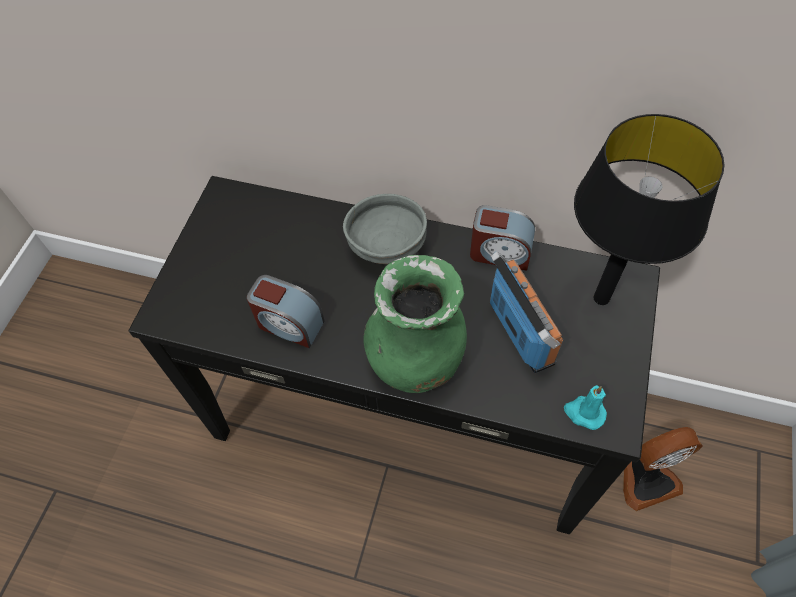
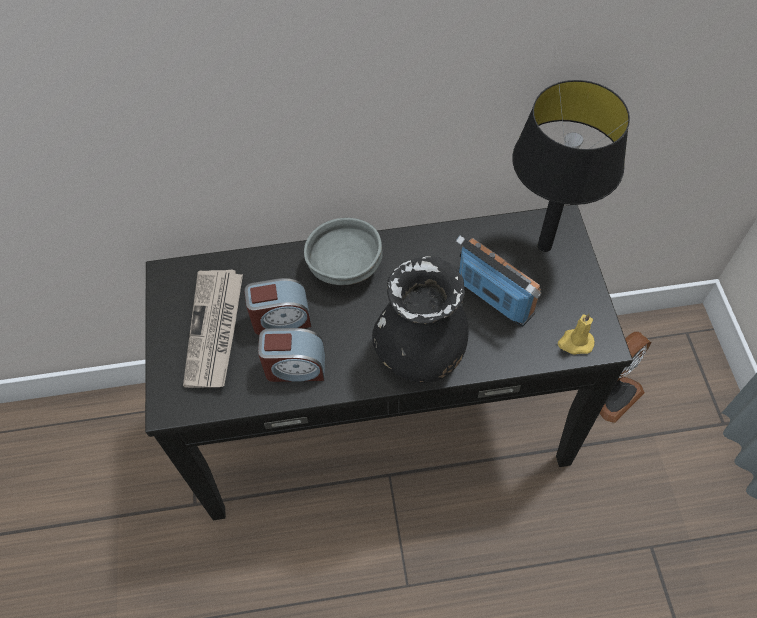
camera: 25 degrees left, 0 degrees up
green vase [364,255,467,393] -> black vase [372,256,469,383]
alarm clock [470,205,535,271] -> alarm clock moved to [244,278,311,335]
turquoise candle [564,385,607,430] -> yellow candle [558,313,595,355]
none -> newspaper [183,270,243,388]

